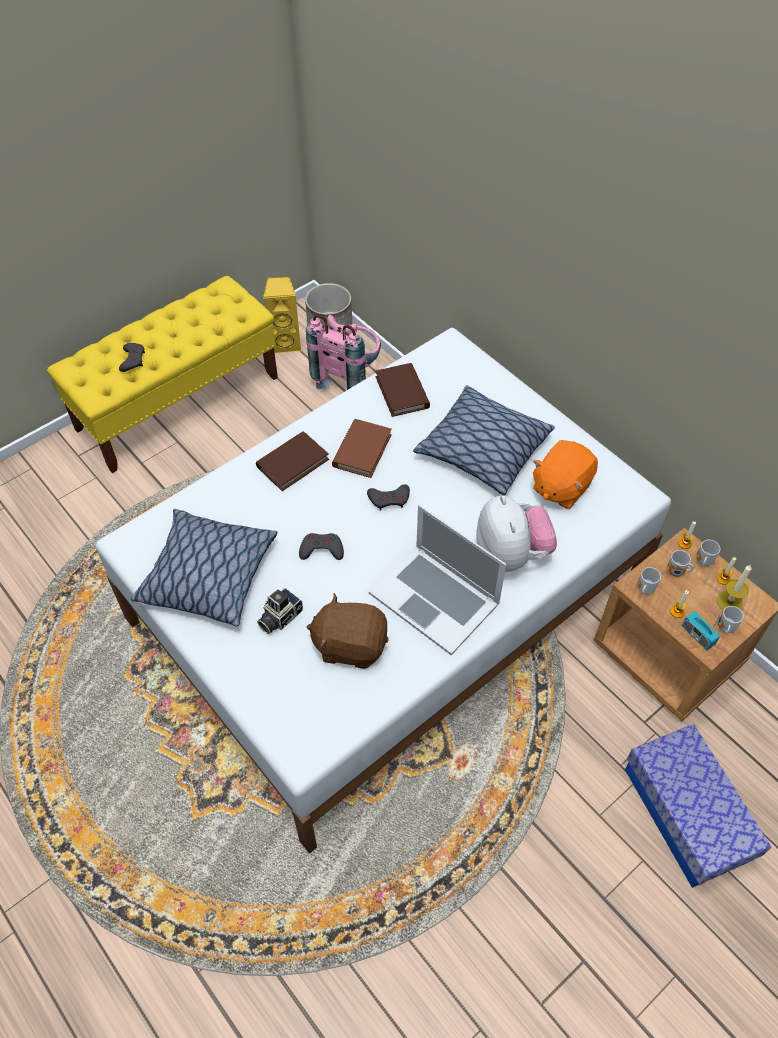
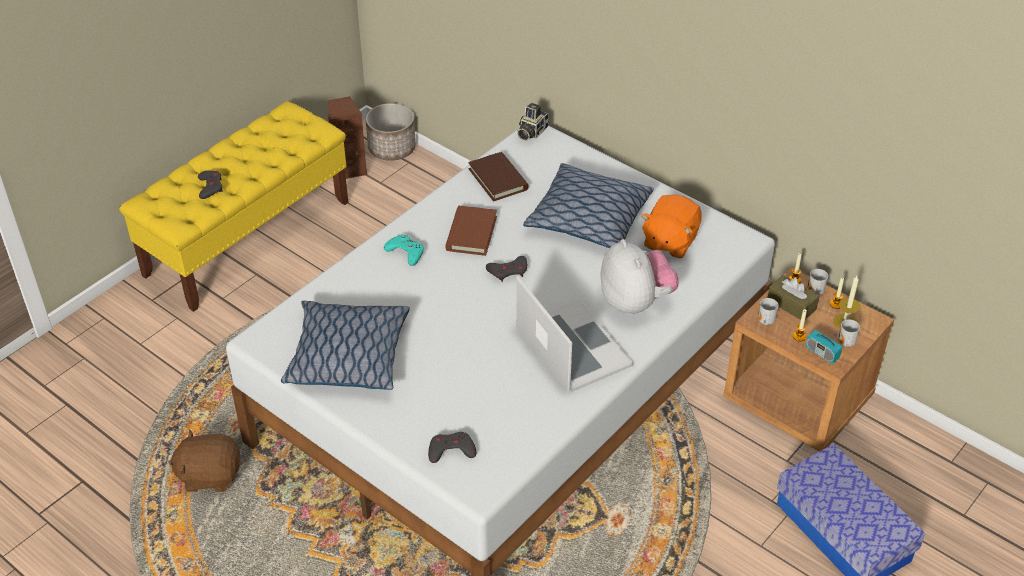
camera: 10 degrees left, 10 degrees down
brown book [256,431,329,491] -> turquoise game controller [384,235,424,266]
camera [257,588,303,634] -> camera moved to [517,103,549,141]
yellow speaker [263,276,301,354] -> brown speaker [328,96,368,179]
grey game controller [299,533,344,560] -> grey game controller moved to [428,432,476,463]
pink backpack [306,314,381,390] -> none
brown plush toy [307,593,389,669] -> brown plush toy moved to [168,430,242,492]
laptop [369,505,506,655] -> laptop turned 150 degrees counterclockwise [516,276,633,393]
mug [667,550,694,577] -> brown tissue box [768,275,820,320]

